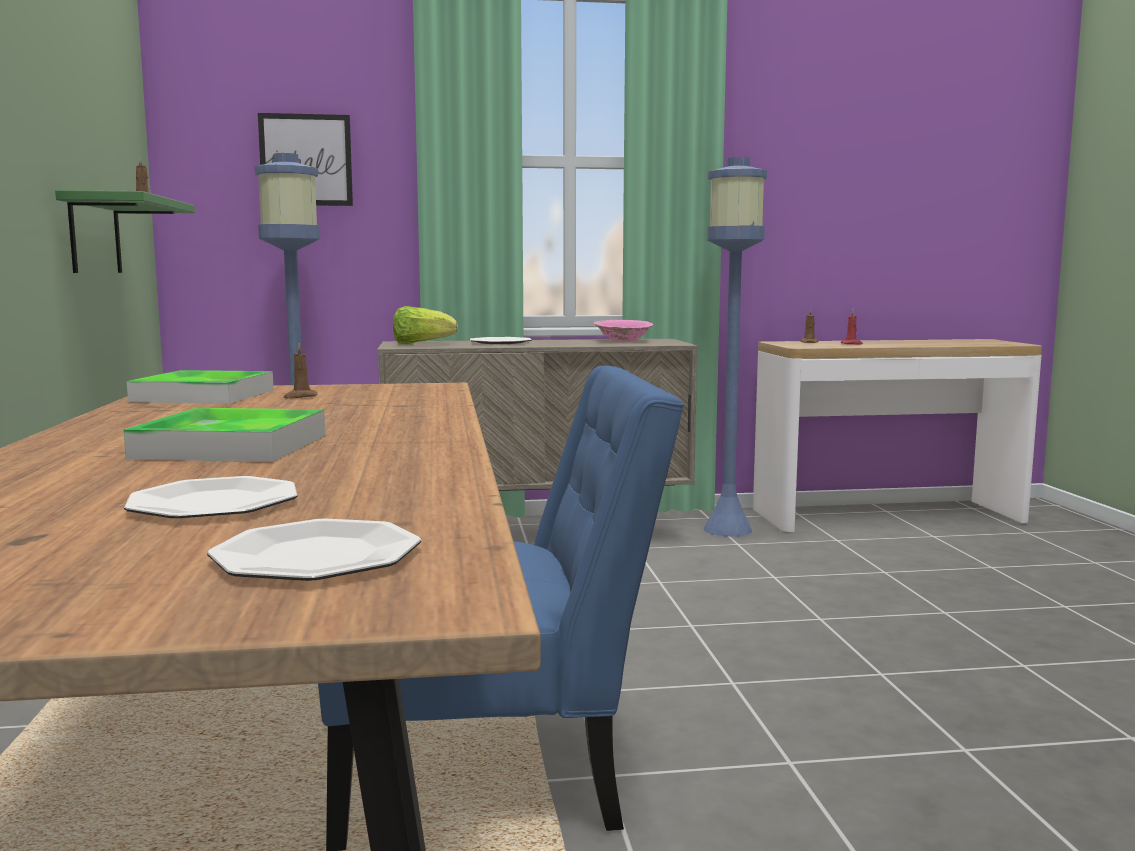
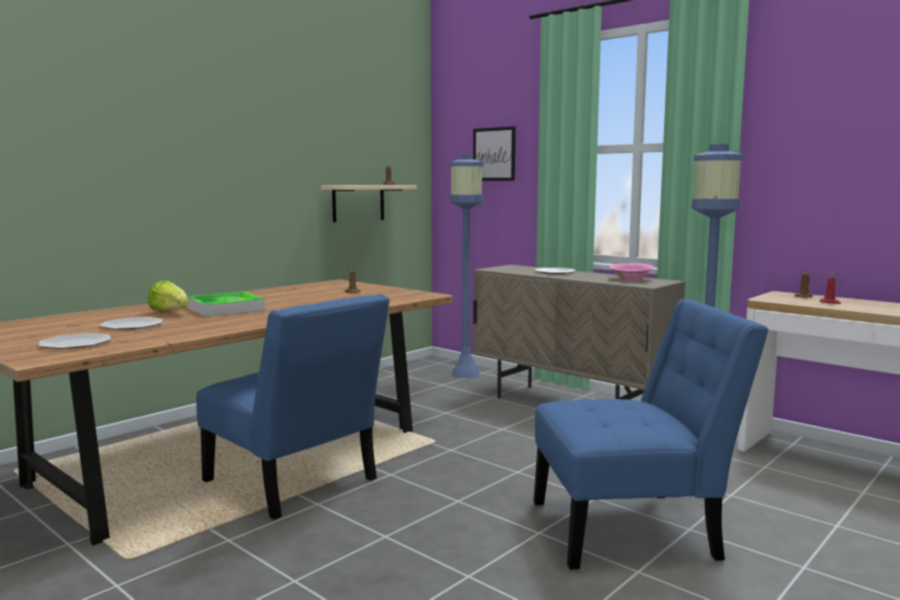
camera: 50 degrees right, 0 degrees up
green shelf [55,190,195,273] -> beige shelf [321,185,417,222]
tray [127,370,274,404] -> none
lettuce [393,306,458,344] -> lettuce moved to [148,280,189,311]
none -> blue chair [533,299,769,570]

